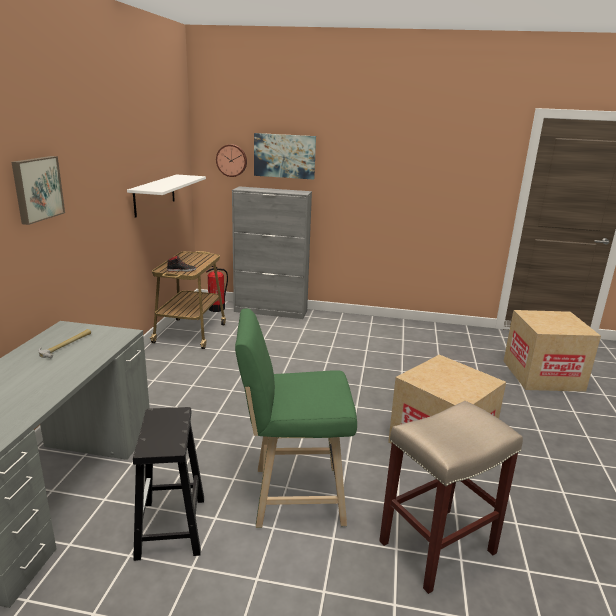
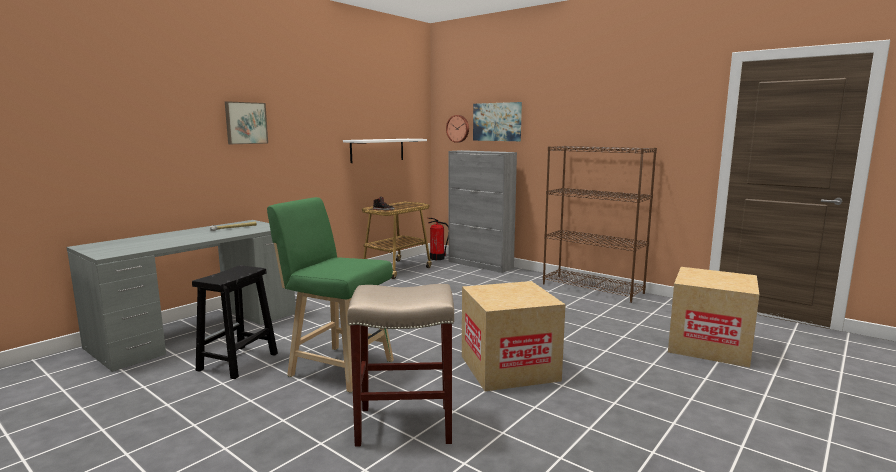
camera: 30 degrees right, 10 degrees down
none -> brown bookcase [543,146,657,303]

